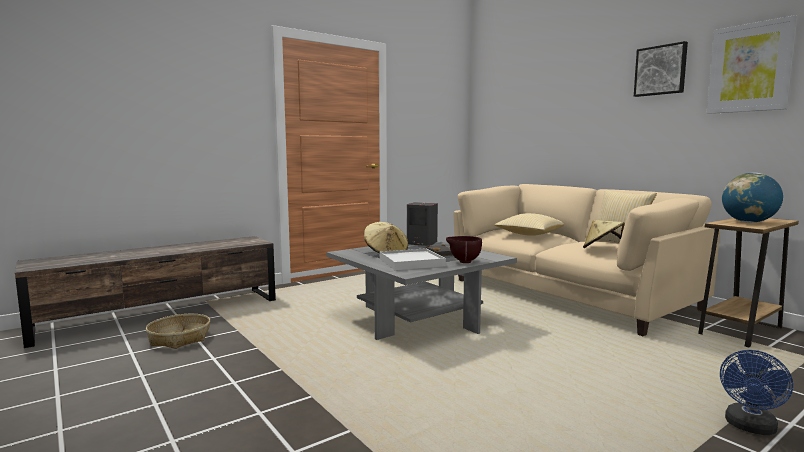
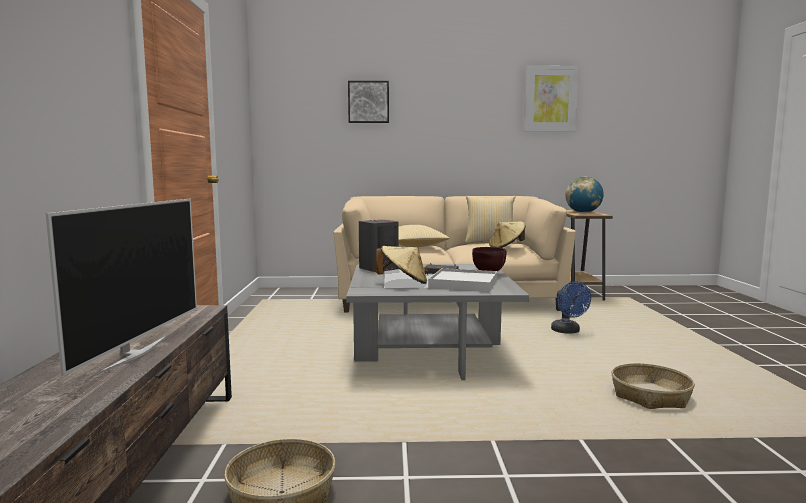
camera: 55 degrees left, 0 degrees up
picture [634,41,688,97] -> picture moved to [348,81,389,123]
blue fan [720,350,793,435] -> blue fan moved to [551,282,591,334]
none -> television [46,199,197,376]
none -> basket [612,363,695,409]

